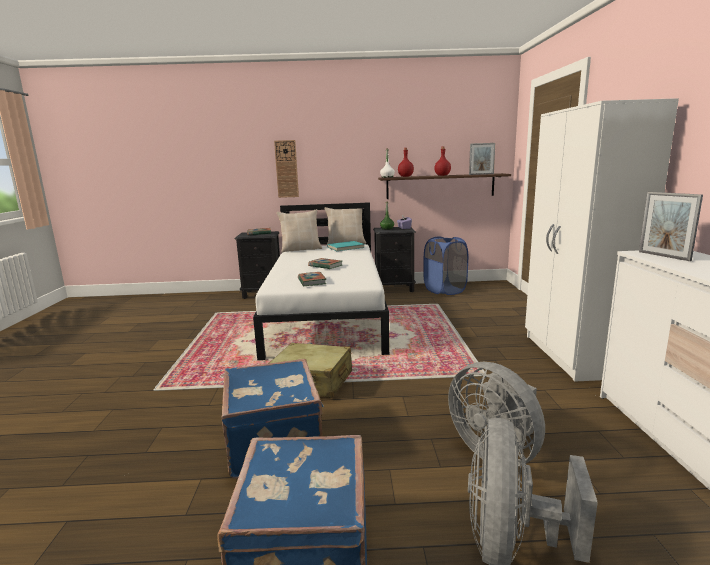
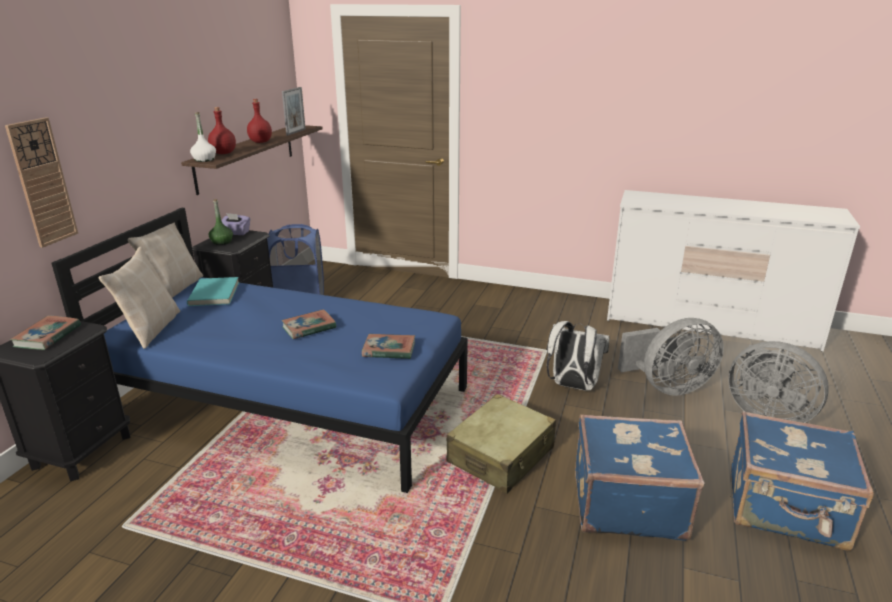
camera: 70 degrees left, 10 degrees up
white bed [253,202,389,360] -> blue bed [52,208,468,493]
white wardrobe [525,98,679,382] -> none
picture frame [639,192,703,261] -> none
none -> white backpack [547,321,610,391]

